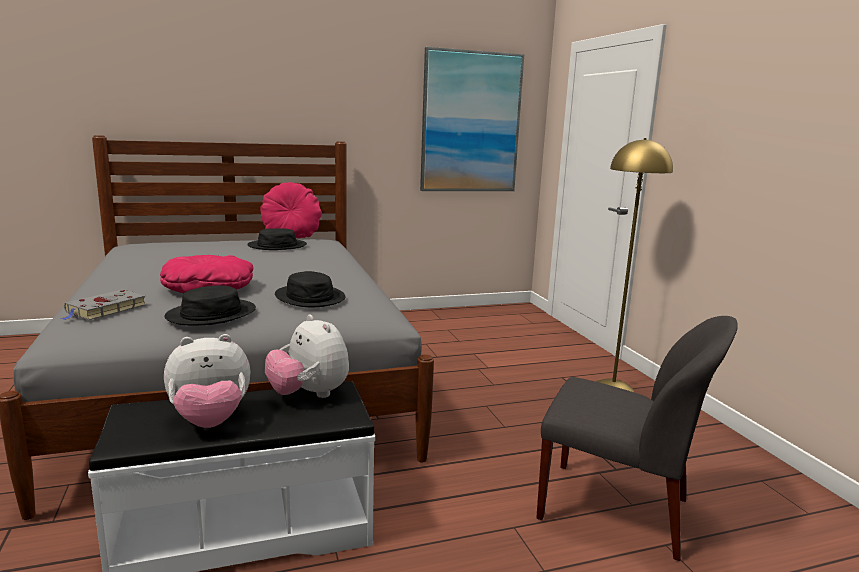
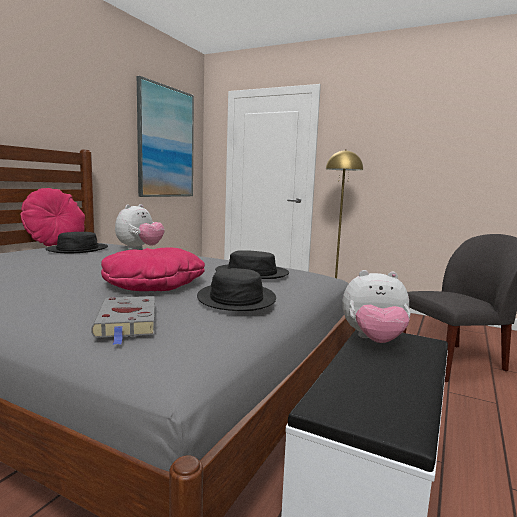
camera: 45 degrees left, 5 degrees down
plush toy [164,334,250,428] -> plush toy moved to [115,204,165,250]

